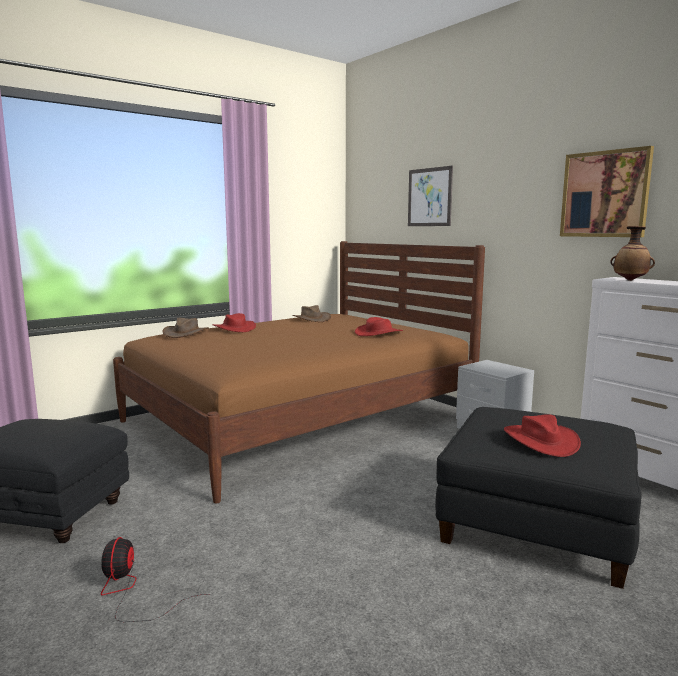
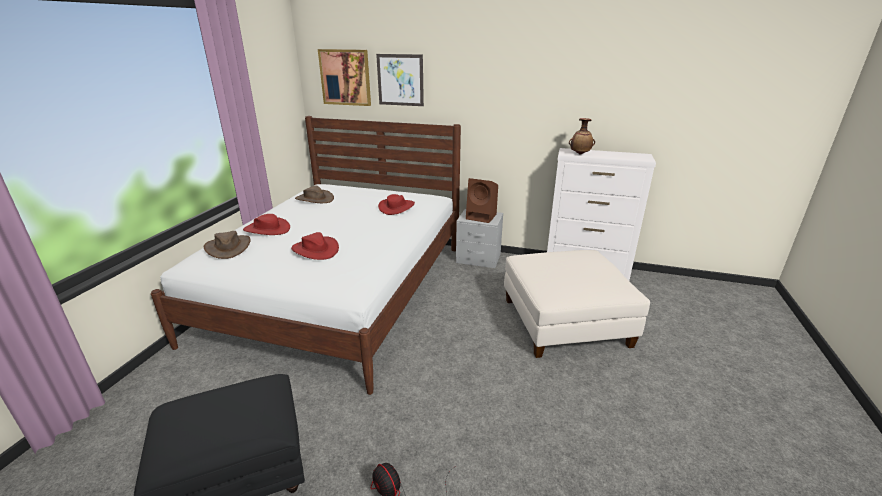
camera: 35 degrees left, 15 degrees up
brown bed [113,241,485,504] -> white bed [151,116,461,395]
black ottoman [435,407,641,589] -> white ottoman [504,250,650,358]
red hat [504,414,581,457] -> red hat moved to [291,232,339,260]
picture [560,146,654,237] -> picture moved to [318,49,371,106]
none -> brown speaker [466,178,498,223]

